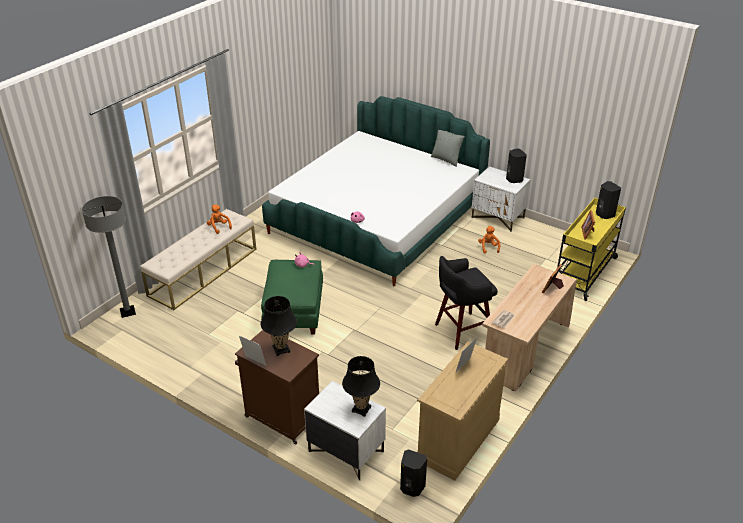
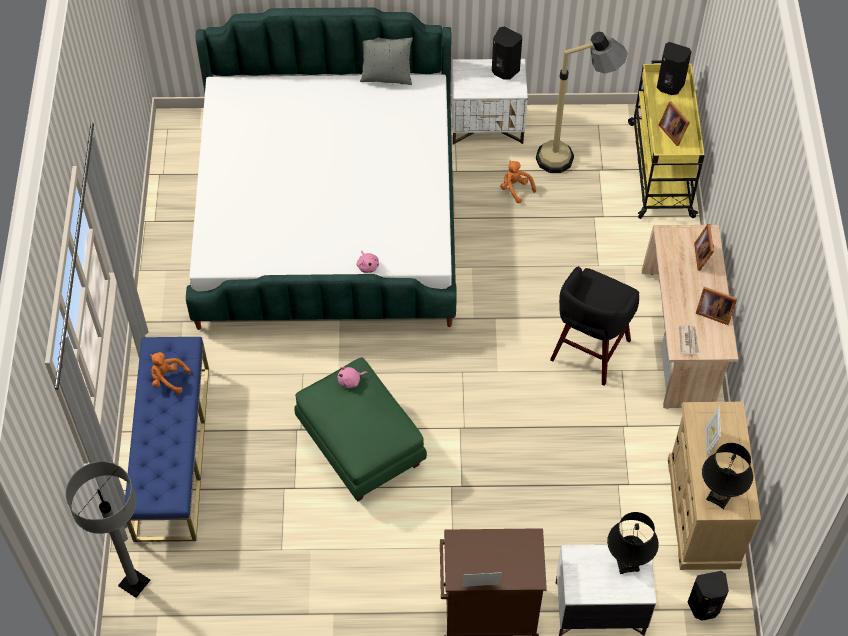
camera: 35 degrees left, 20 degrees up
beige bench [140,209,256,310] -> blue bench [124,337,209,542]
black table lamp [261,296,297,356] -> black table lamp moved to [702,443,753,509]
none -> floor lamp [536,31,628,173]
none -> picture frame [696,287,737,325]

